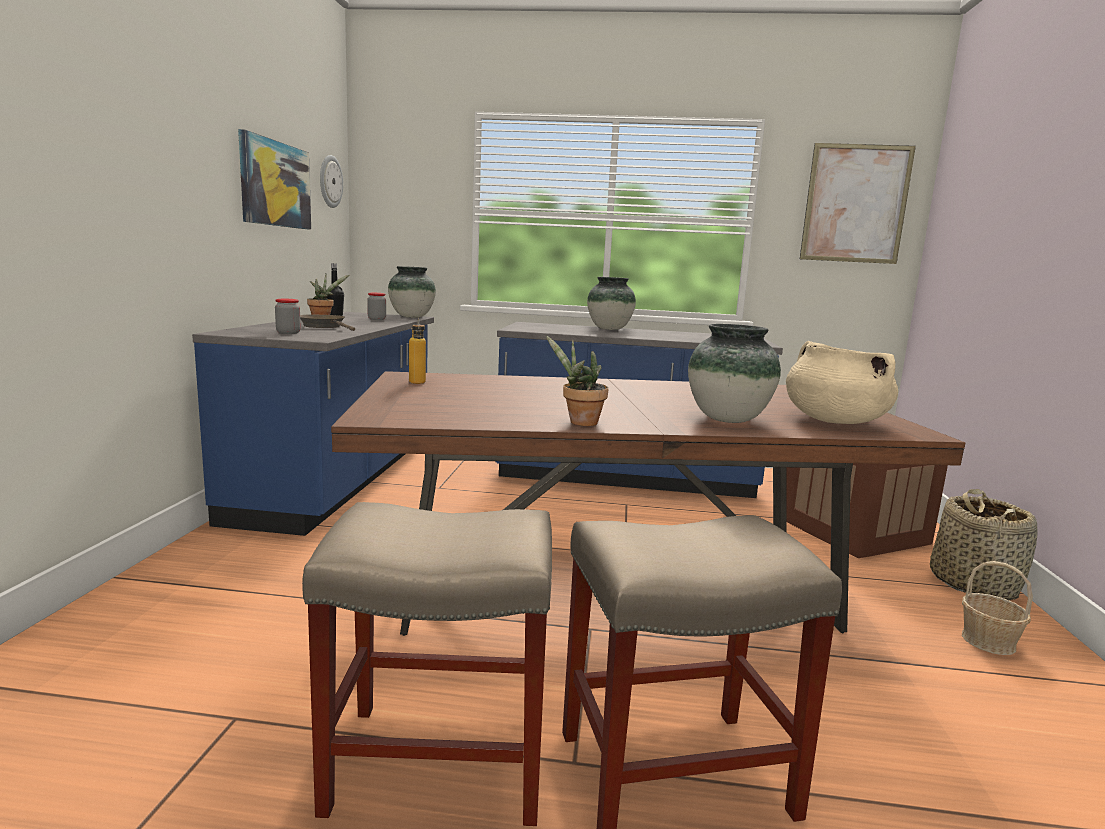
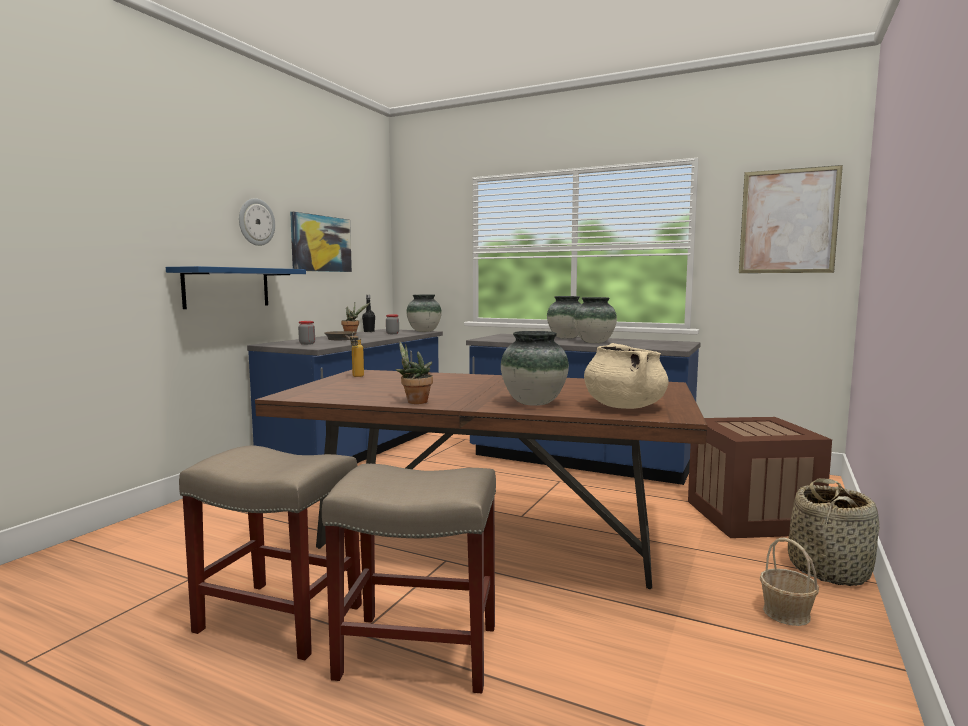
camera: 20 degrees right, 5 degrees down
wall clock [320,155,343,208] -> wall clock moved to [239,198,275,246]
none -> blue shelf [166,266,306,309]
none -> vase [574,297,617,343]

